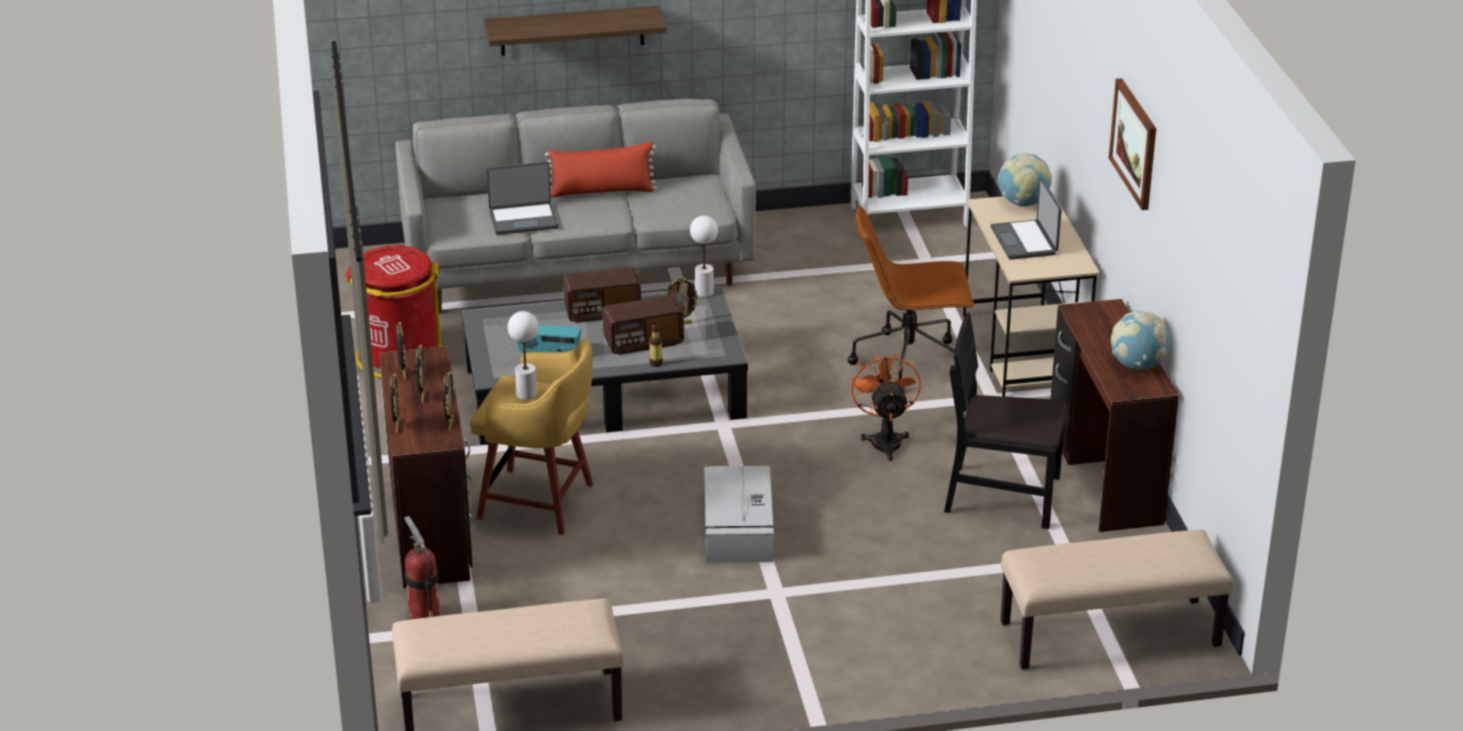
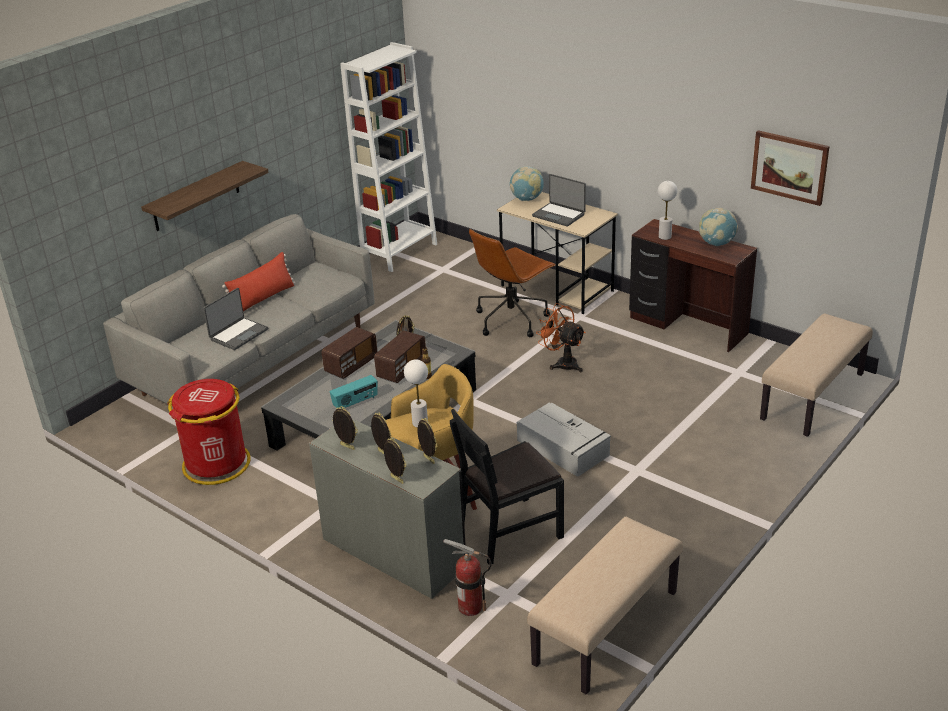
camera: 40 degrees left, 0 degrees up
brown desk [379,346,475,588] -> grey desk [309,419,466,599]
white table lamp [690,216,718,297] -> white table lamp moved to [658,181,677,240]
black chair [944,312,1066,529] -> black chair moved to [450,409,564,564]
picture [1109,78,1156,210] -> picture moved to [751,130,829,206]

